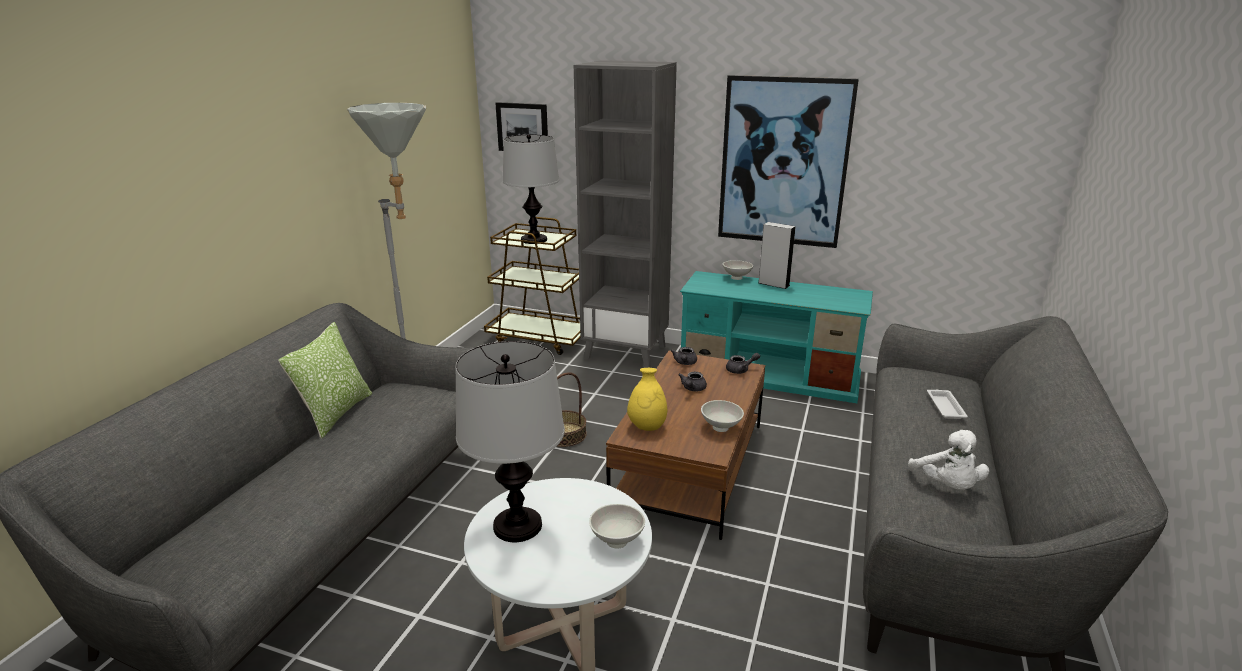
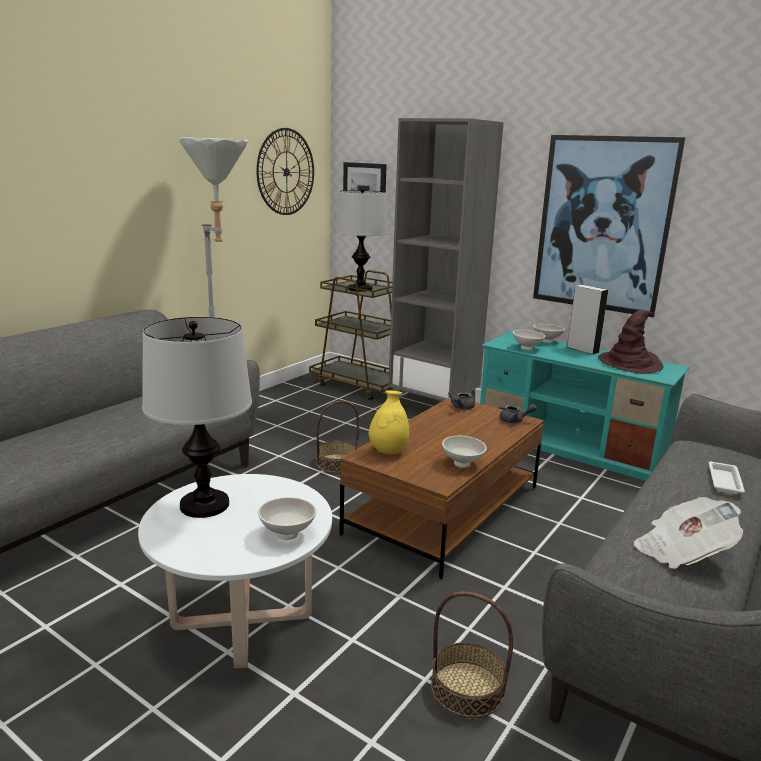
camera: 15 degrees right, 5 degrees down
pillow [278,322,372,439] -> none
grey teapot [678,372,707,391] -> none
white plush toy [908,430,989,490] -> newspaper [634,497,743,569]
none -> wall clock [256,128,314,215]
none -> basket [431,591,513,718]
none -> white bowl [513,330,545,350]
none -> brown hat [598,310,664,374]

